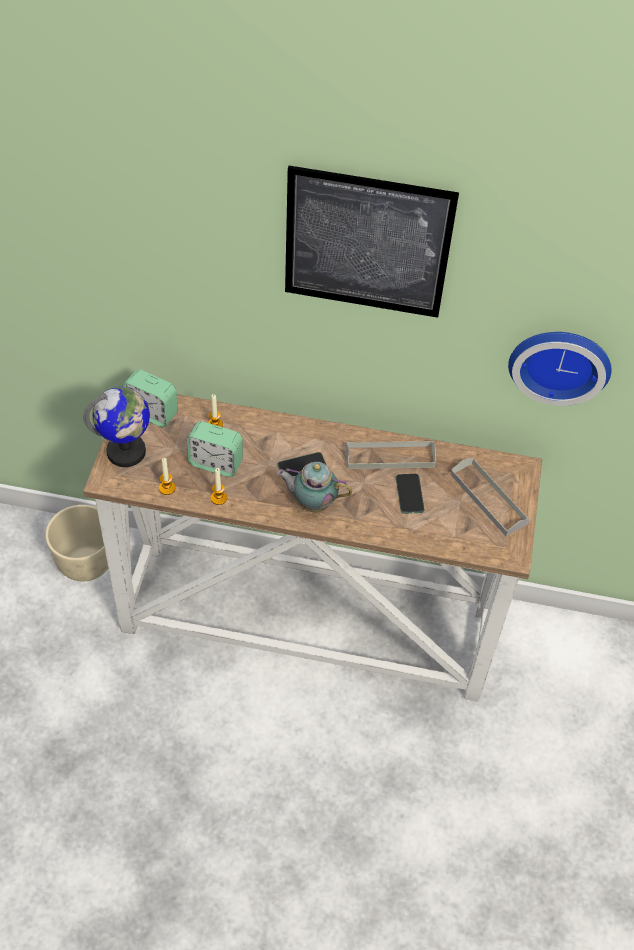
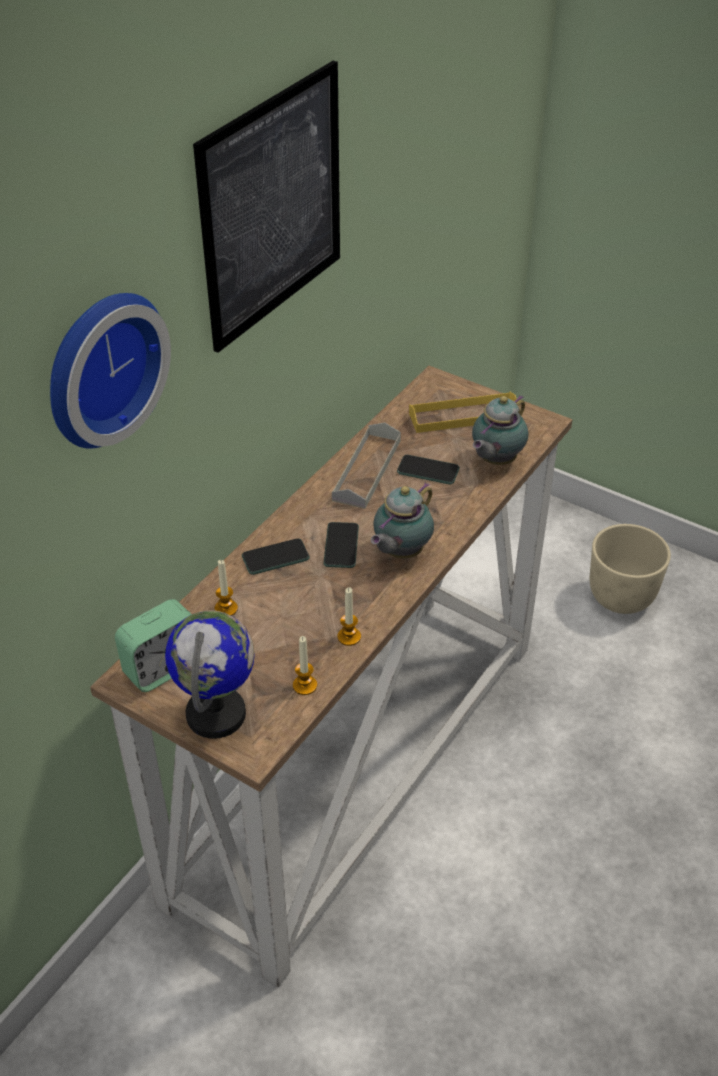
camera: 65 degrees left, 10 degrees down
beige planter [45,505,108,582] -> beige planter moved to [589,524,671,614]
alarm clock [187,421,243,477] -> none
grey tray [451,458,529,537] -> yellow tray [409,392,517,433]
wall clock [508,332,612,406] -> wall clock moved to [50,293,171,449]
none -> phone [242,538,310,575]
none -> teapot [472,395,528,465]

